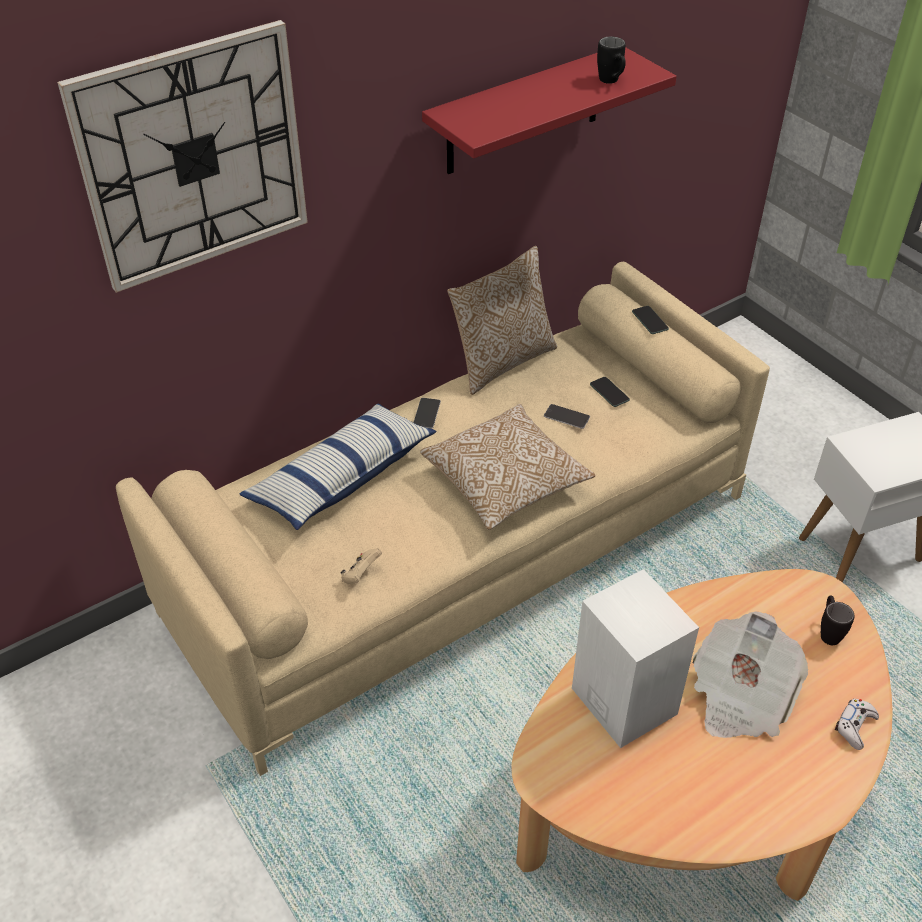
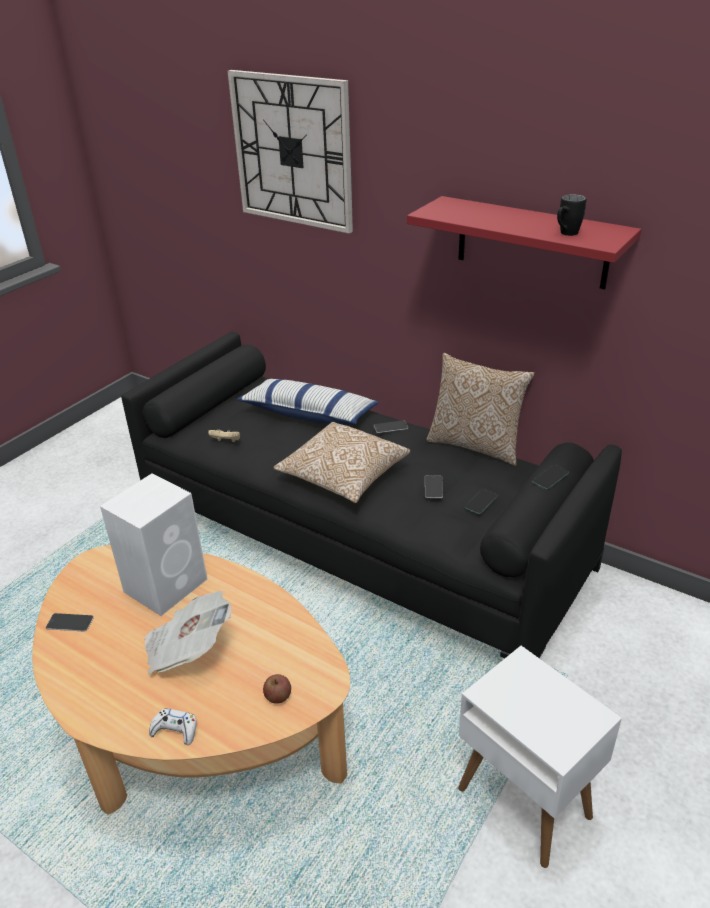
camera: 70 degrees right, 10 degrees down
beige sofa [116,262,770,776] -> black sofa [121,332,622,658]
black mug [821,595,855,645] -> apple [263,674,291,704]
none -> phone [46,613,94,632]

